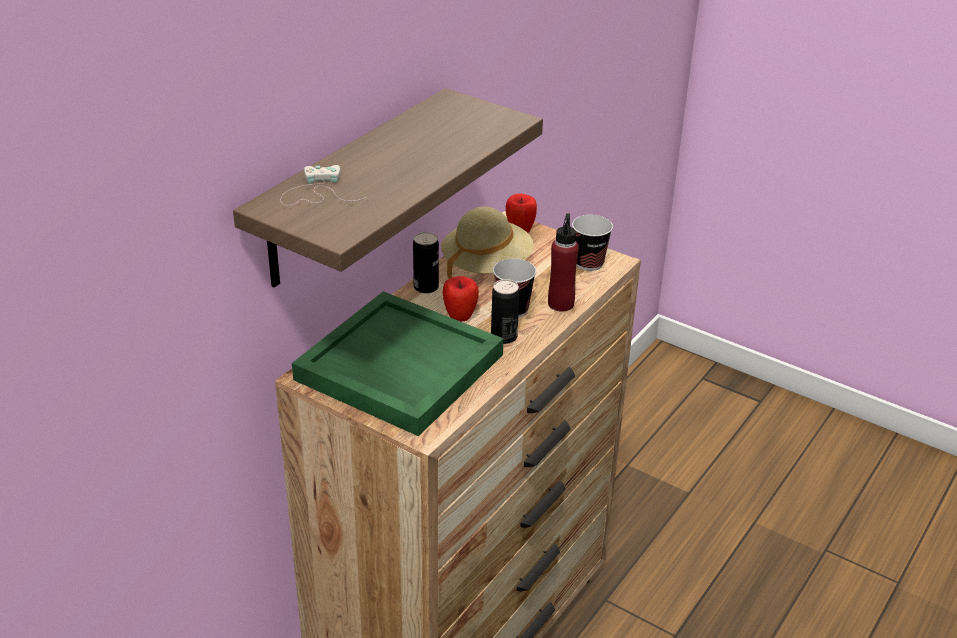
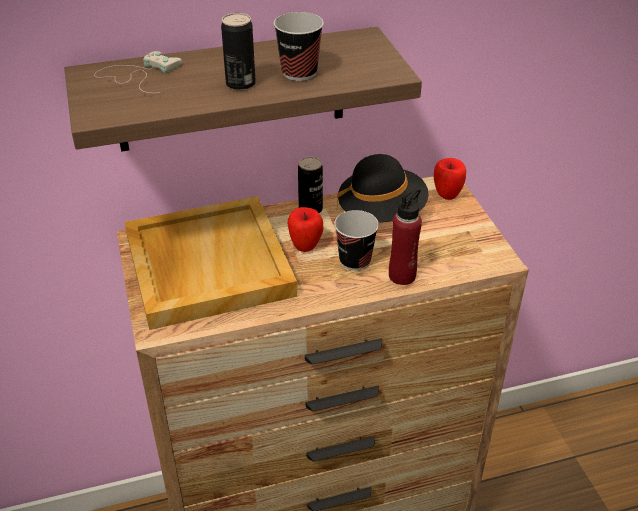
camera: 40 degrees right, 5 degrees up
green tray [292,291,504,436] -> beige tray [124,196,297,330]
beige hat [441,207,534,279] -> black hat [337,154,429,222]
can [491,279,519,344] -> can moved to [221,13,256,90]
cup [572,215,613,271] -> cup moved to [274,12,324,81]

